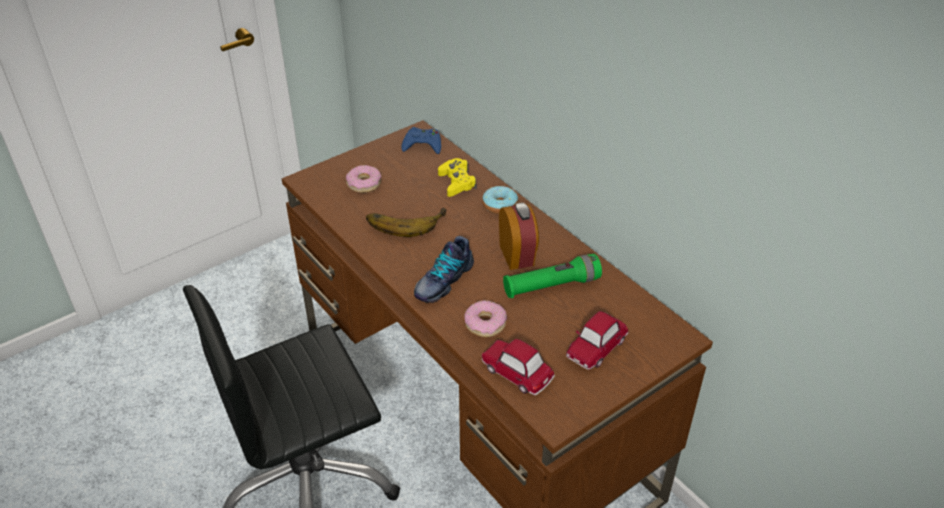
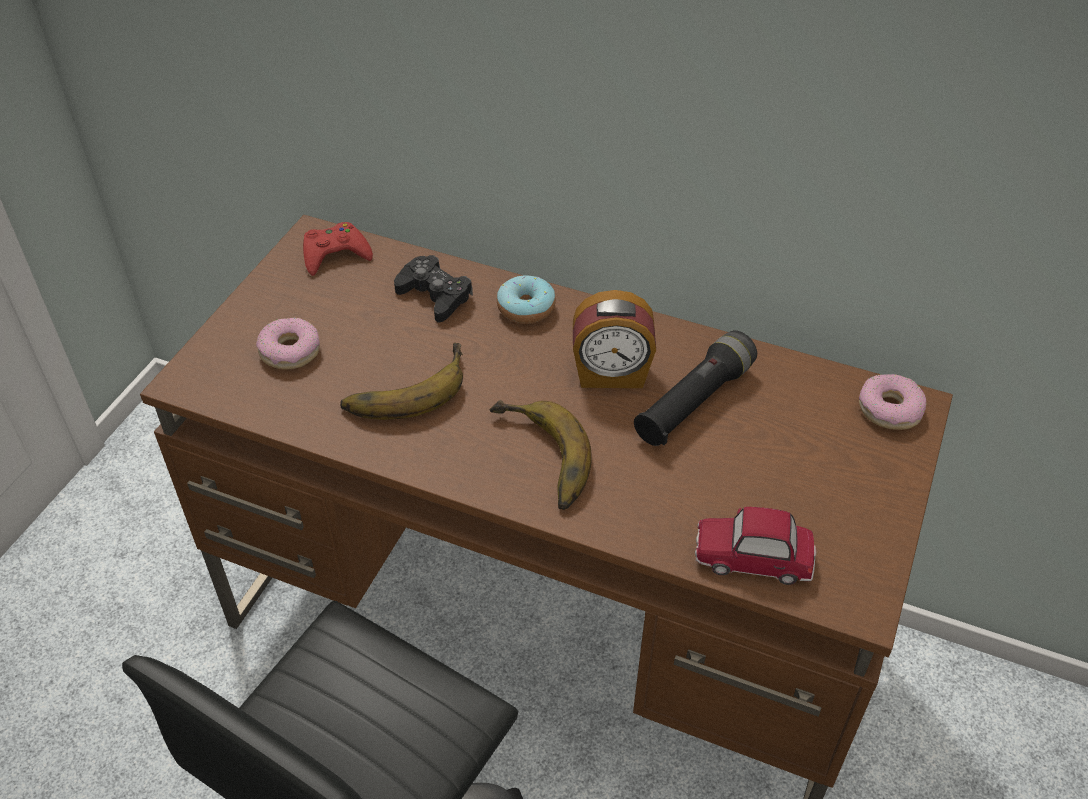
camera: 30 degrees left, 5 degrees up
blue game controller [401,127,441,154] -> red game controller [303,222,373,276]
shoe [414,236,474,303] -> banana [490,400,592,510]
yellow game controller [438,158,476,197] -> black game controller [394,255,473,322]
donut [464,300,507,337] -> donut moved to [859,374,926,430]
alarm clock [499,203,539,270] -> alarm clock turned 135 degrees clockwise [573,290,656,388]
green flashlight [503,254,602,298] -> black flashlight [634,330,757,446]
toy car [566,311,628,370] -> none

